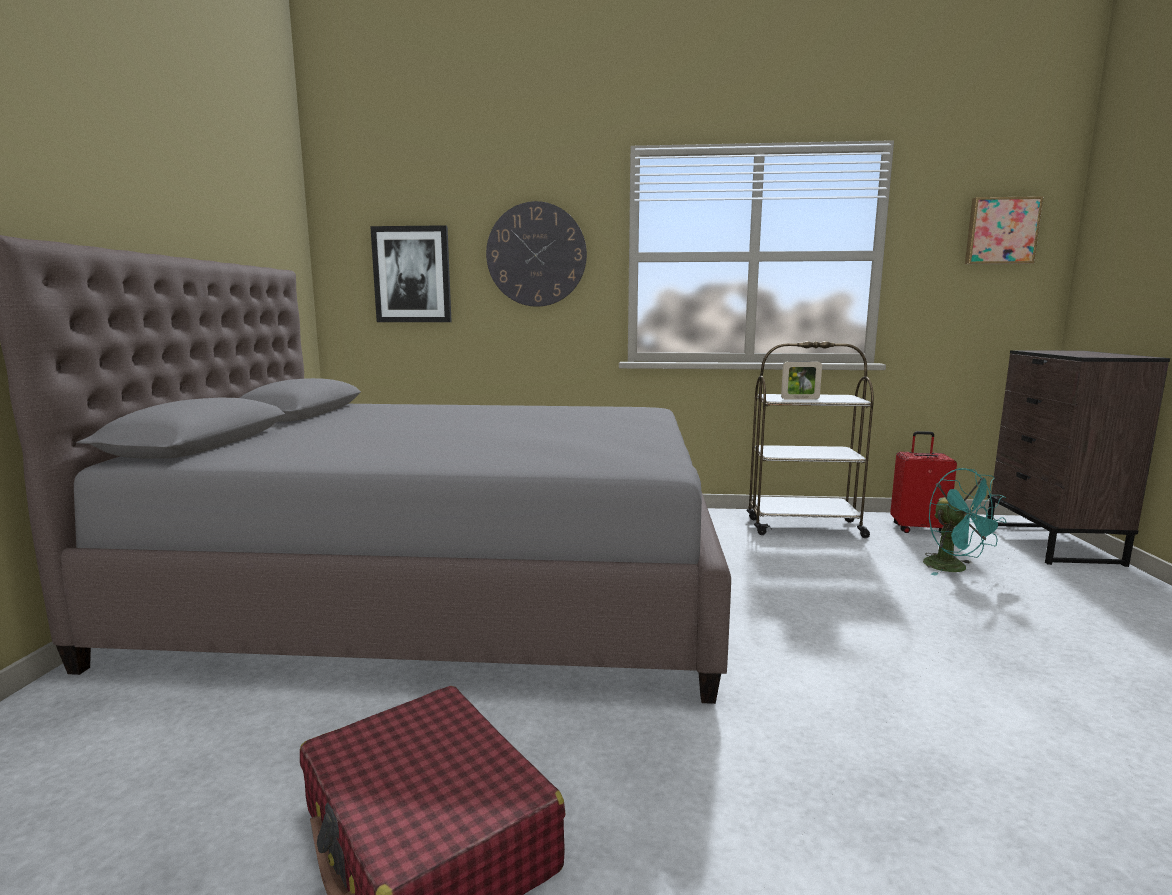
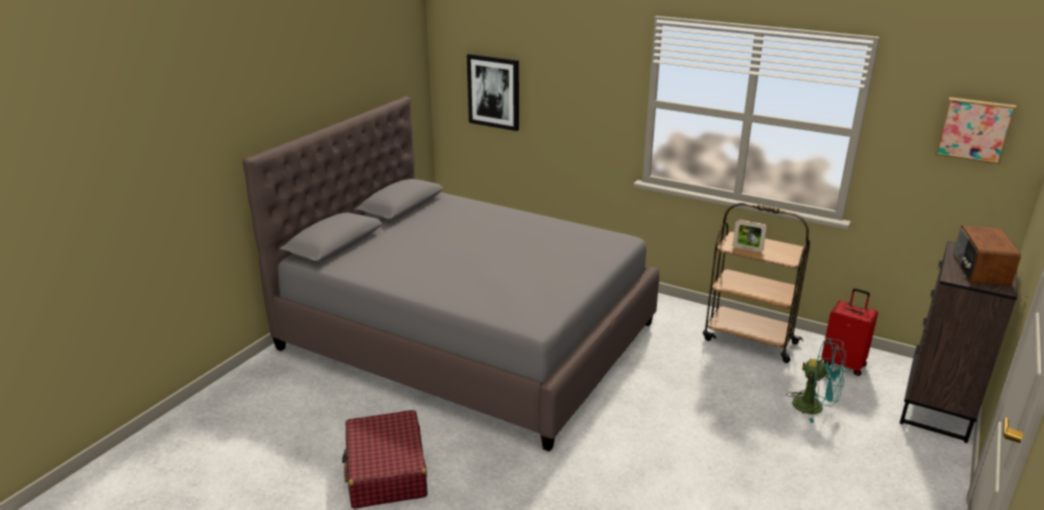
camera: 25 degrees right, 15 degrees up
wall clock [486,201,587,307] -> none
white cart [746,341,874,538] -> brown cart [703,203,810,363]
turquoise fan [923,468,1007,576] -> turquoise fan turned 60 degrees counterclockwise [786,338,846,423]
none -> radio [953,225,1021,286]

